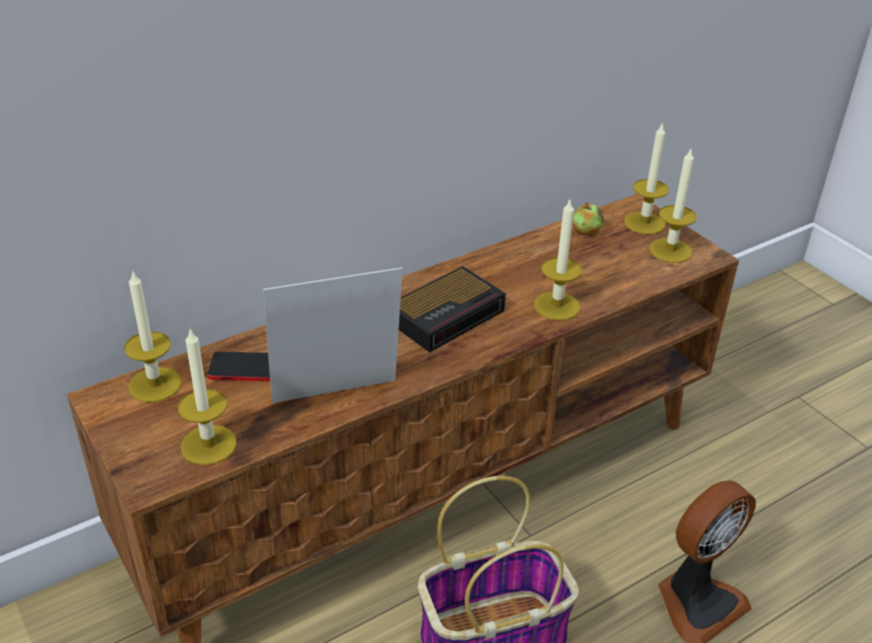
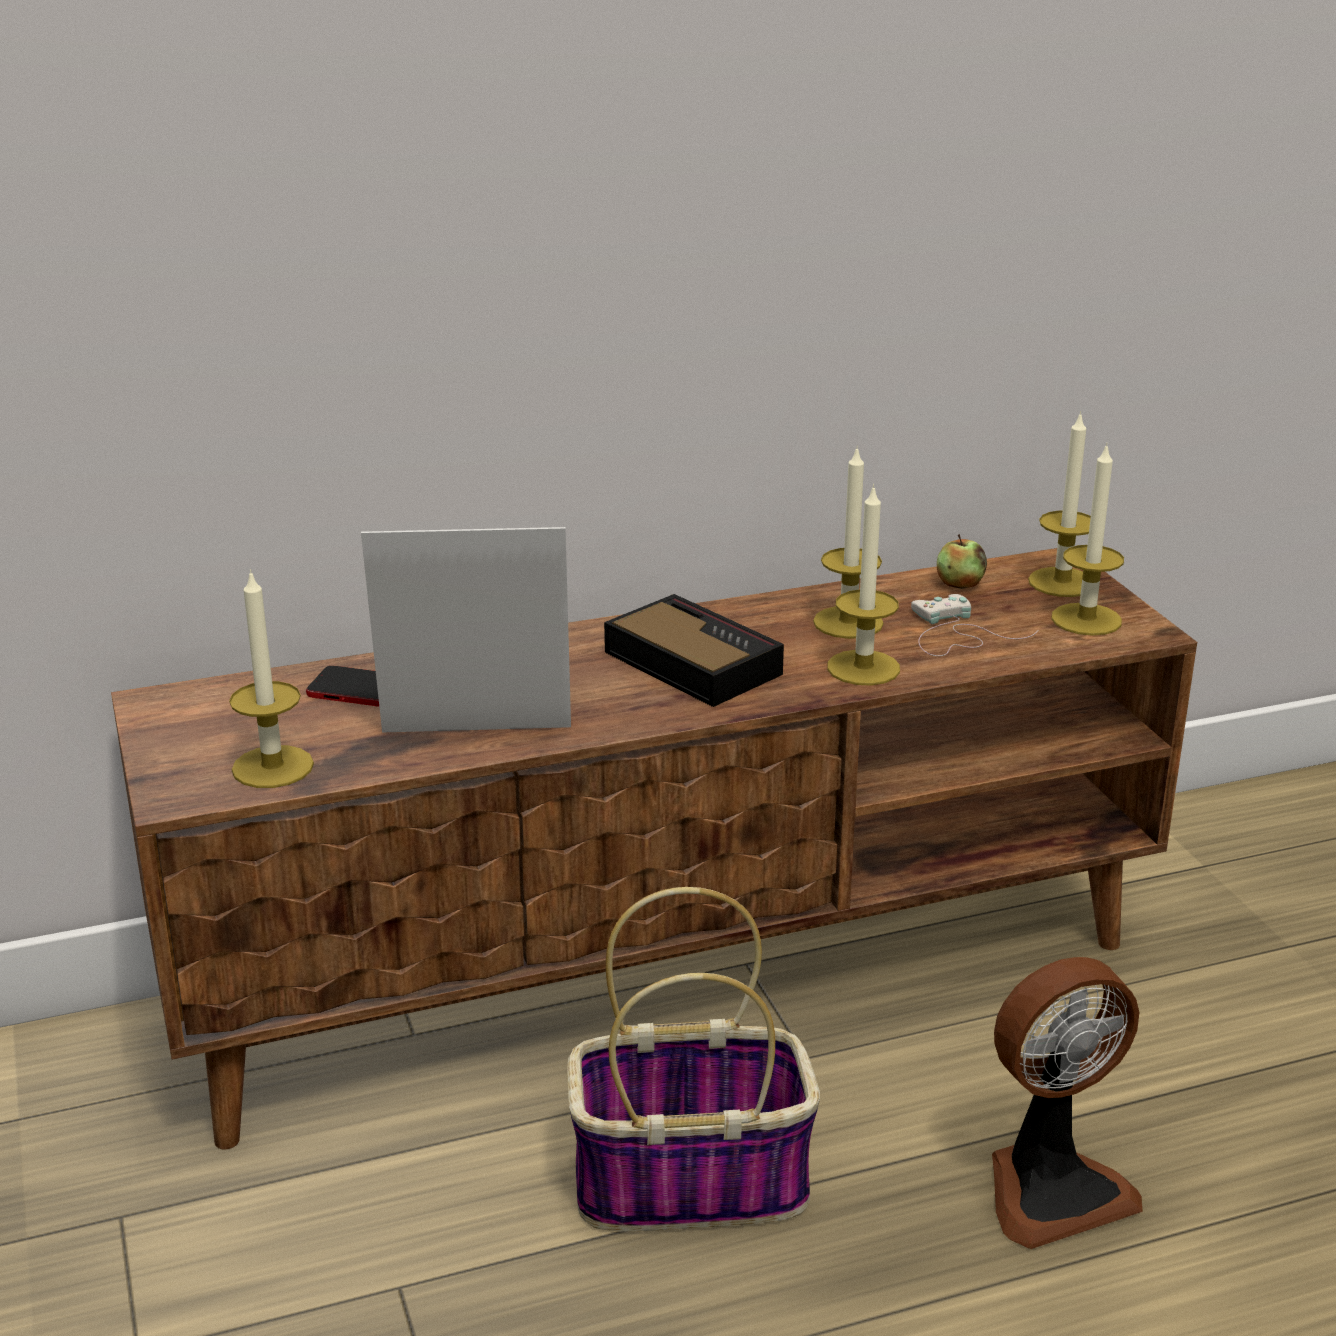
camera: 15 degrees right, 10 degrees down
candle [124,272,182,402] -> candle moved to [813,445,884,639]
alarm clock [399,266,506,352] -> alarm clock turned 105 degrees counterclockwise [604,594,784,707]
none -> white game controller [911,594,1038,656]

